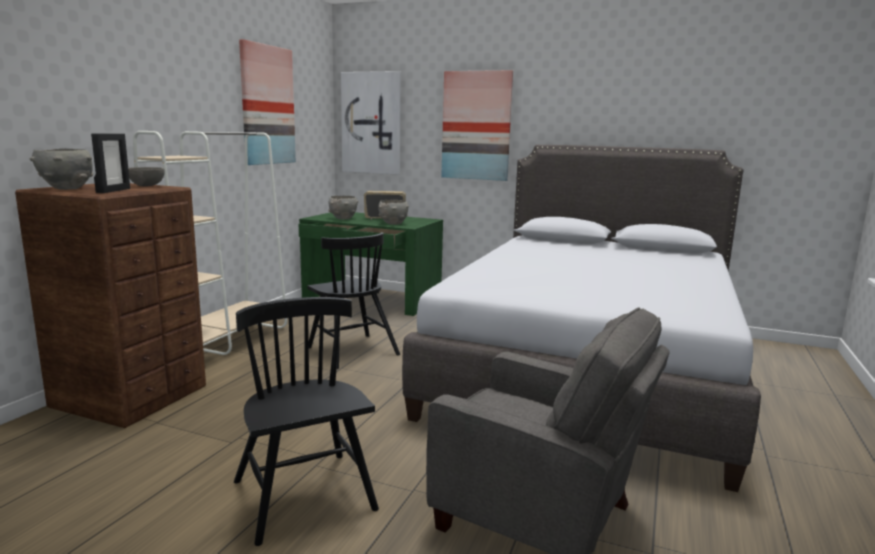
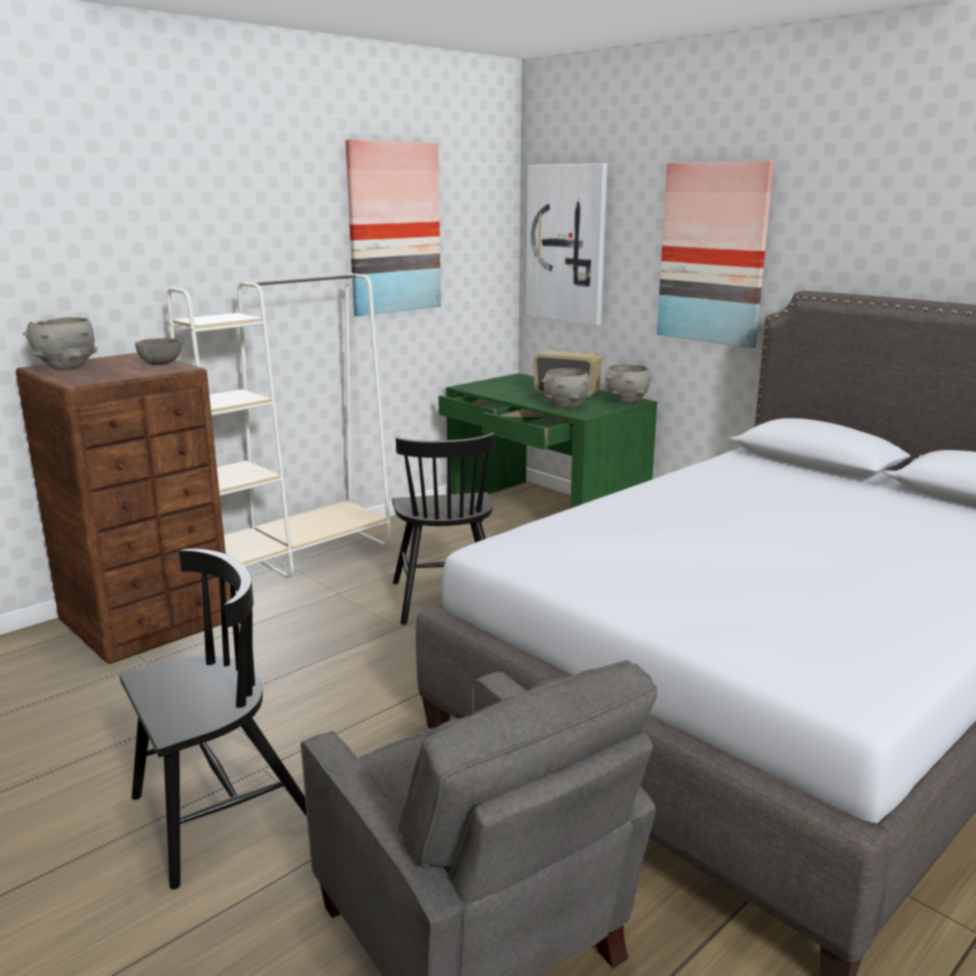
camera: 25 degrees right, 5 degrees up
picture frame [91,134,130,193] -> none
black chair [234,297,379,546] -> black chair turned 60 degrees clockwise [119,549,307,889]
grey bowl [328,196,359,219] -> grey bowl moved to [605,364,652,403]

